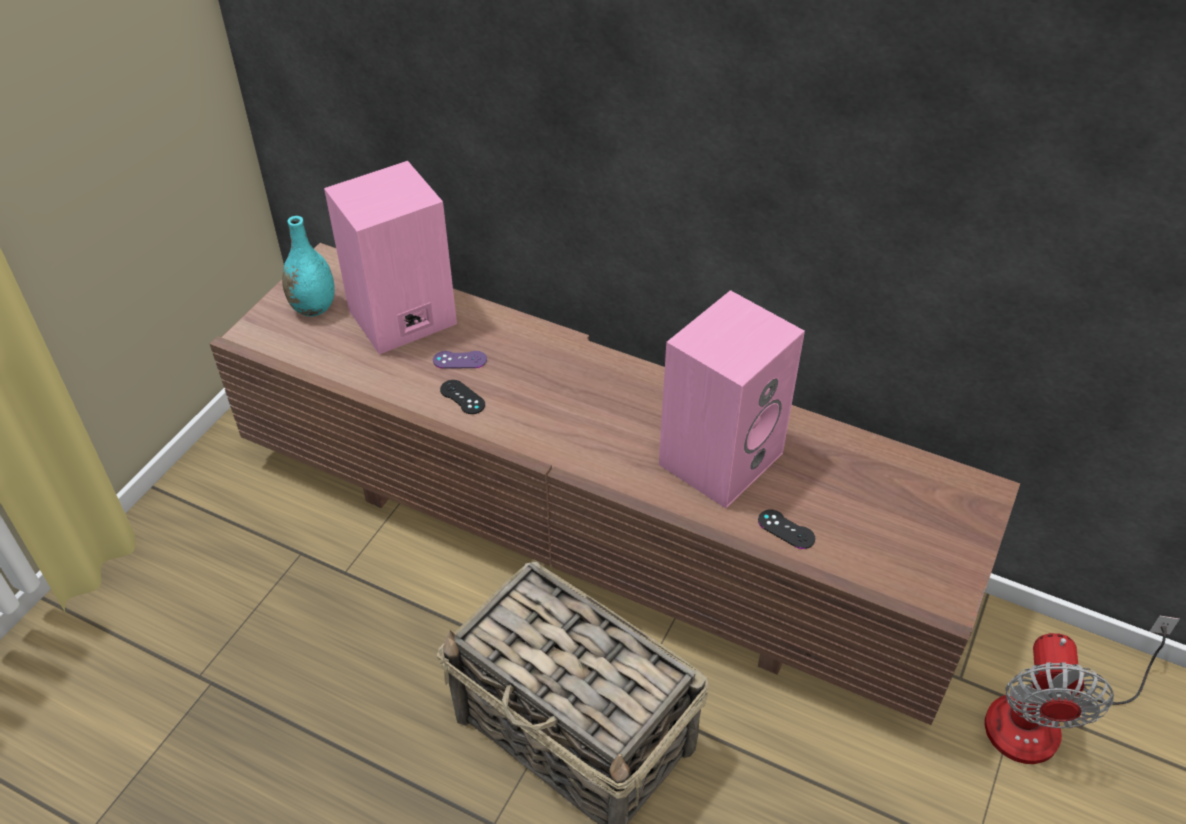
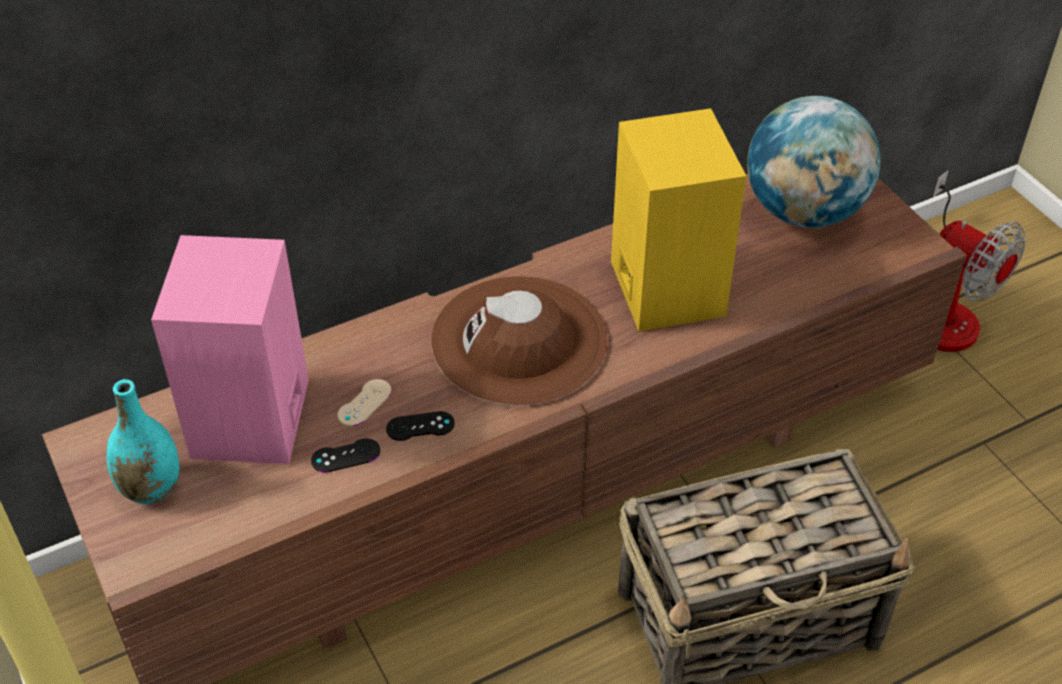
camera: 55 degrees left, 0 degrees up
purple game controller [433,351,487,368] -> beige game controller [338,379,392,426]
pink speaker [659,290,805,508] -> yellow speaker [611,108,746,332]
black game controller [758,509,815,549] -> black game controller moved to [311,438,380,473]
none -> brown hat [431,276,608,405]
none -> globe [747,96,881,228]

